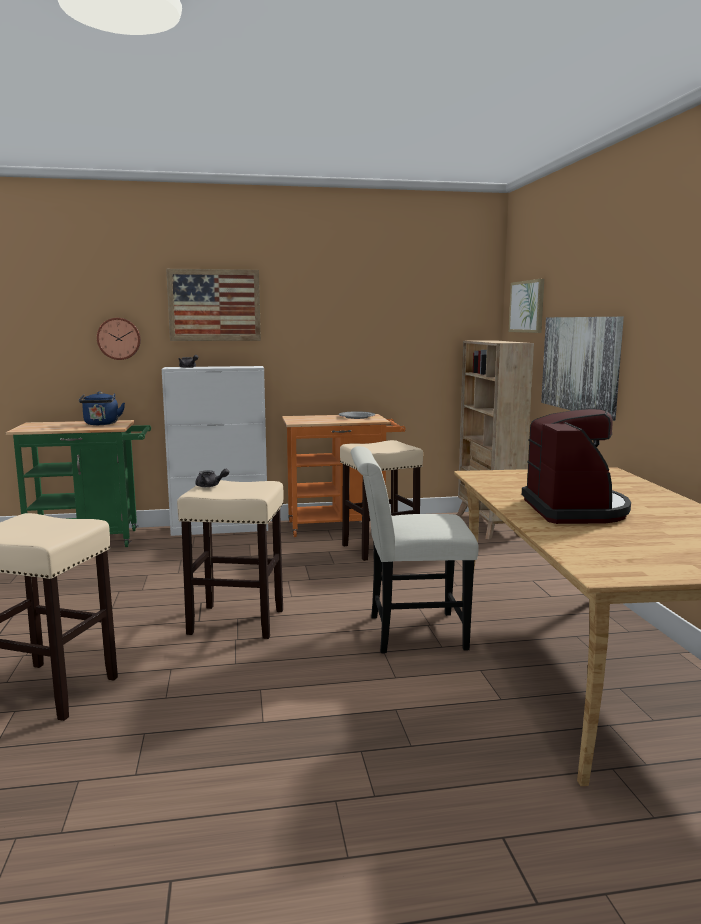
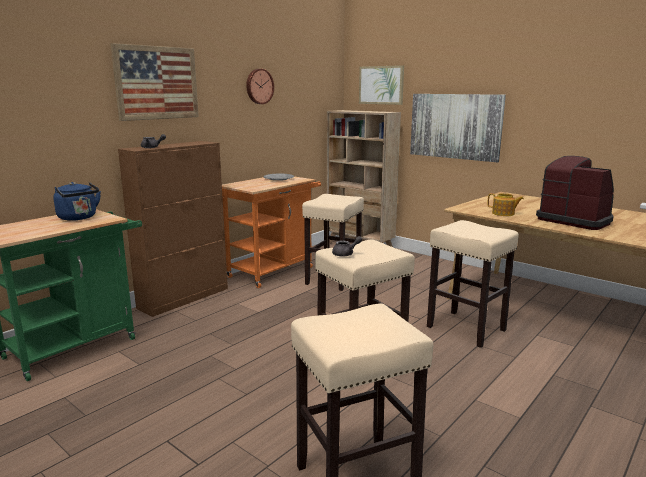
camera: 40 degrees left, 5 degrees up
wall clock [97,318,141,360] -> wall clock moved to [246,69,274,104]
white cabinet [162,366,268,536] -> brown cabinet [118,141,228,317]
white chair [351,446,479,654] -> beige stool [427,220,519,348]
none -> teapot [487,193,524,216]

